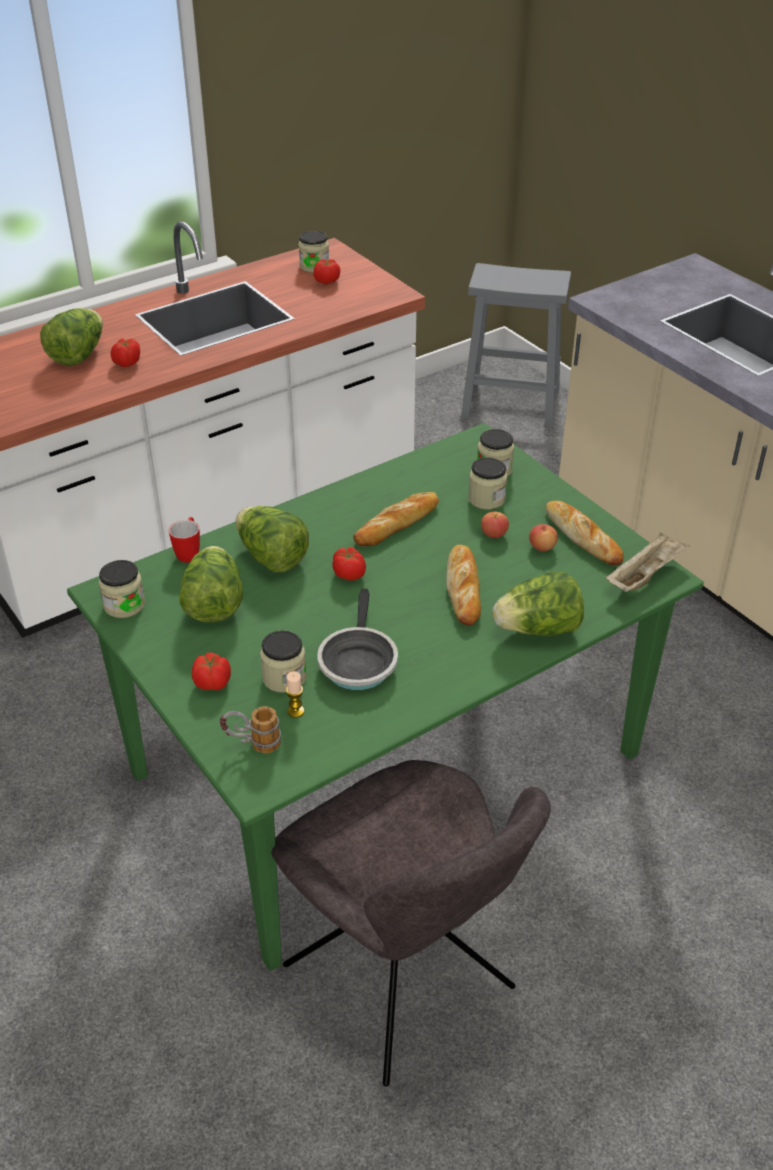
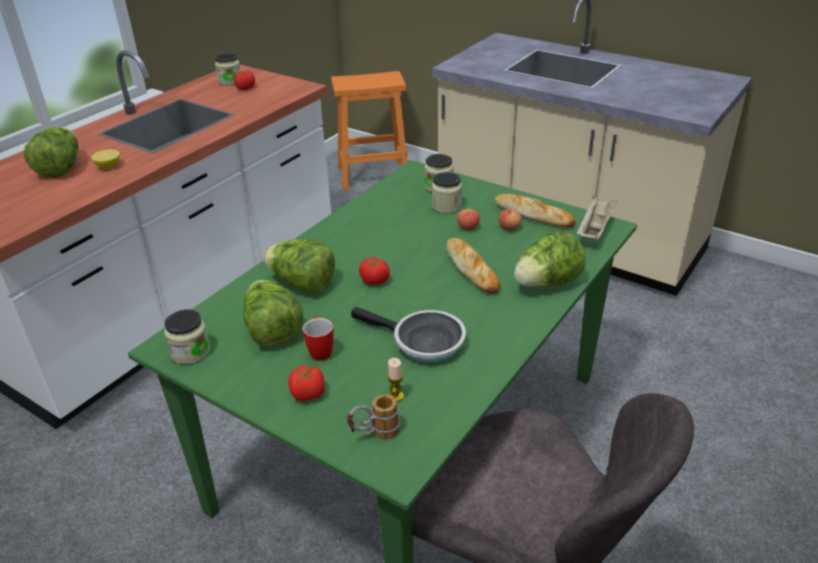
camera: 20 degrees left, 5 degrees down
tomato [111,338,140,367] -> lemon [92,149,120,169]
mug [169,517,200,563] -> mug moved to [303,315,334,360]
jar [260,630,307,693] -> none
frying pan [317,589,398,690] -> frying pan turned 45 degrees counterclockwise [351,306,466,363]
bread [353,492,439,546] -> none
grey stool [461,263,571,428] -> orange stool [331,71,408,191]

